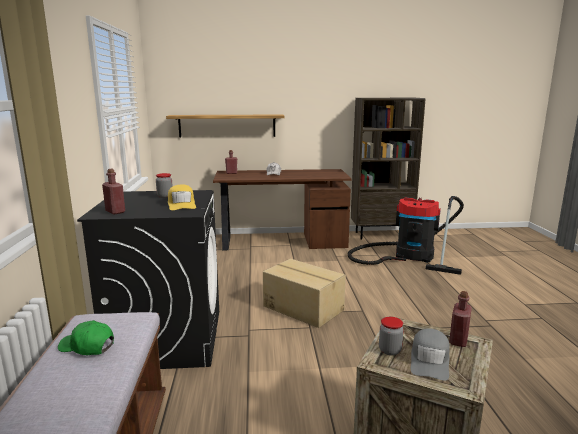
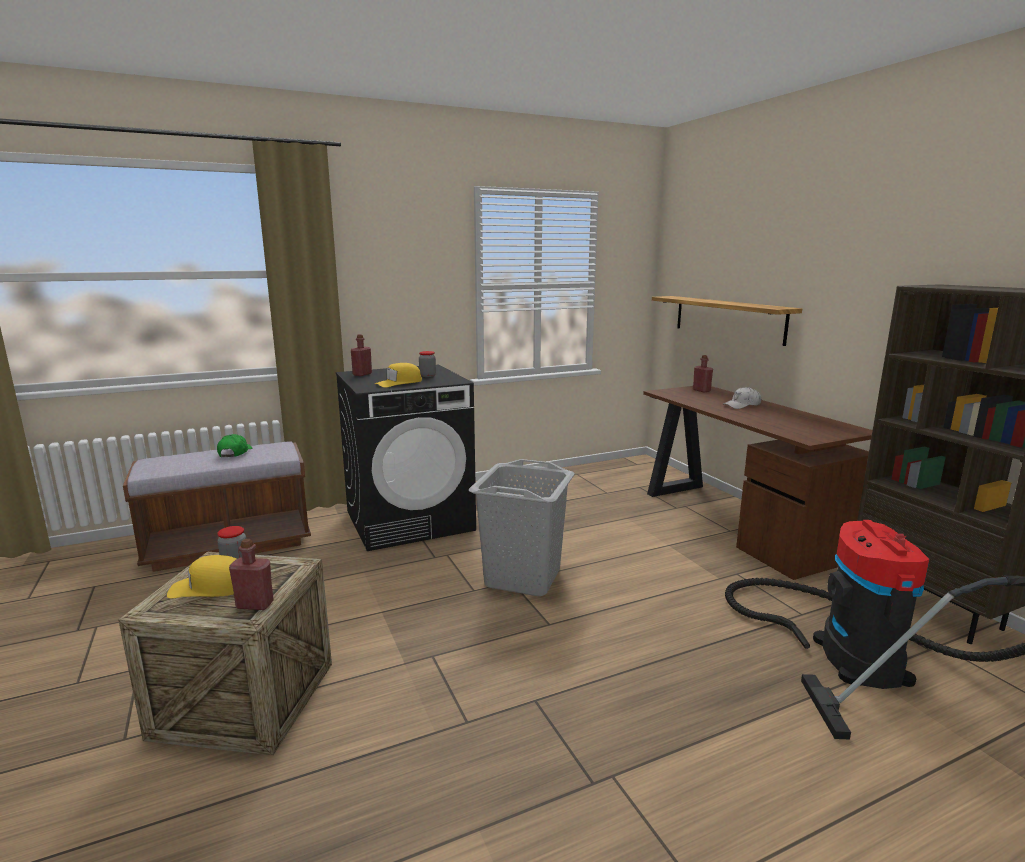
camera: 70 degrees right, 0 degrees up
cardboard box [263,259,346,328] -> grey laundry basket [469,459,575,596]
grey cap [411,328,450,380] -> yellow cap [167,555,237,598]

